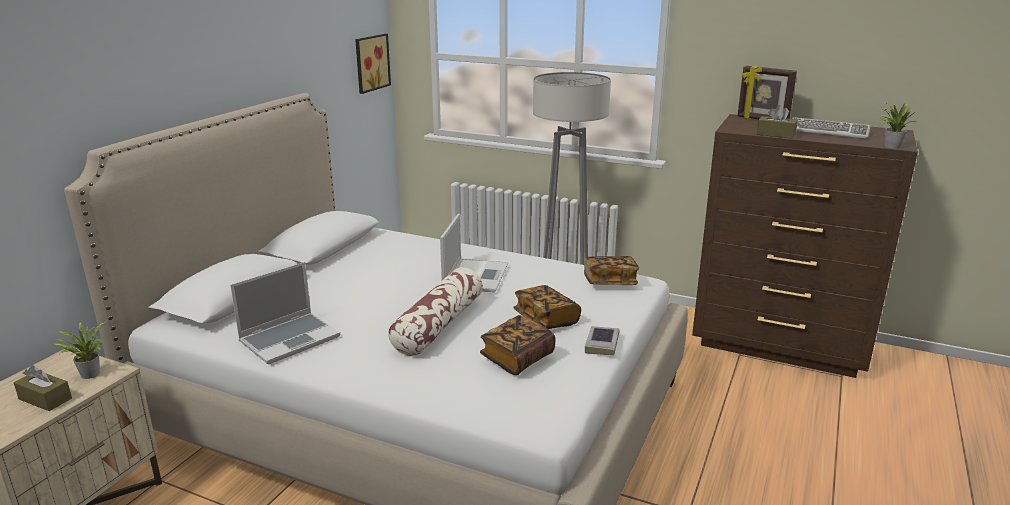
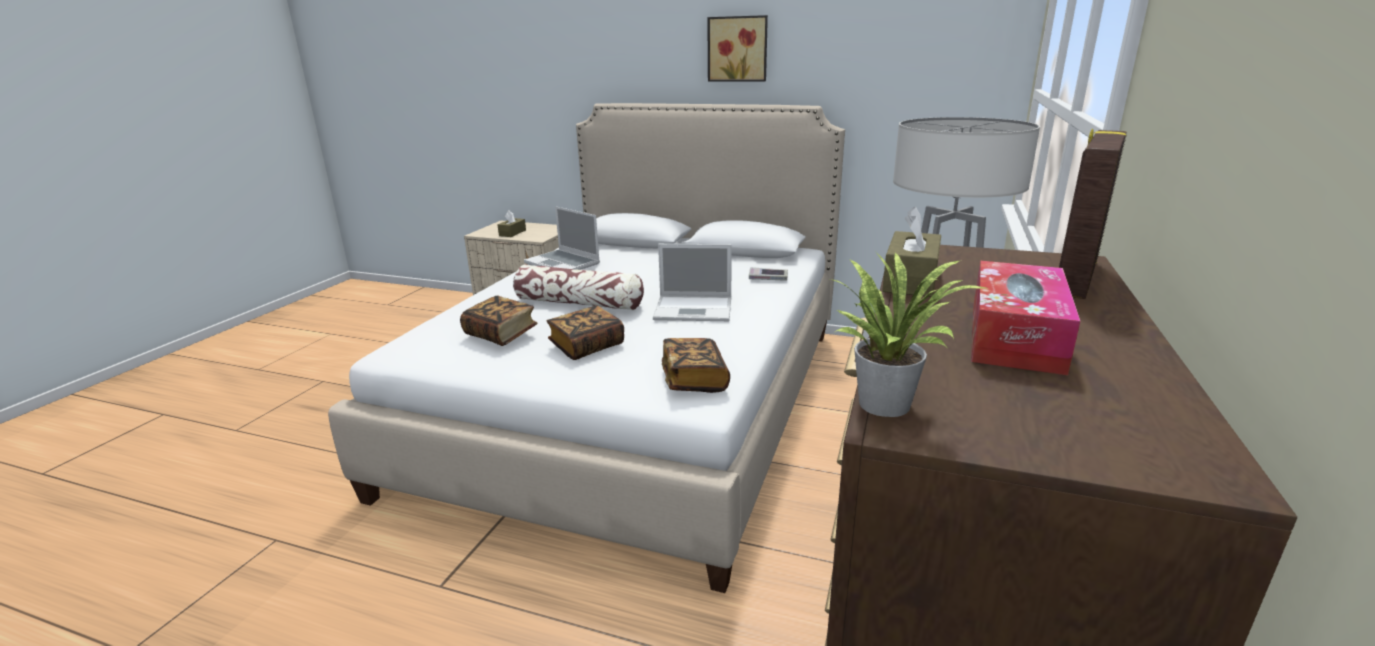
camera: 85 degrees right, 0 degrees up
potted plant [55,321,107,379] -> none
picture [355,34,391,94] -> picture moved to [707,15,768,81]
book [585,326,619,355] -> book moved to [749,267,788,281]
keyboard [792,117,870,139] -> tissue box [971,261,1080,375]

